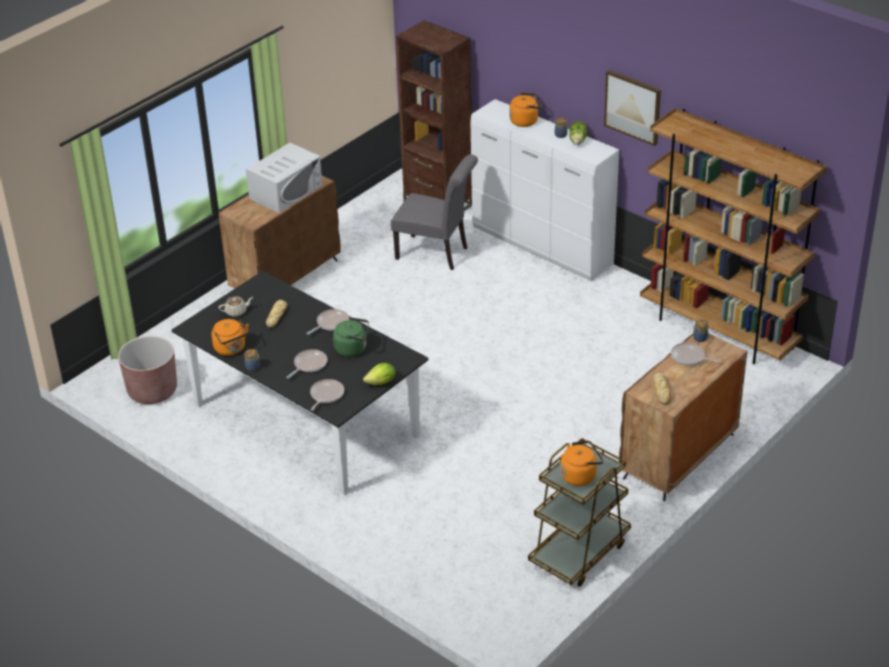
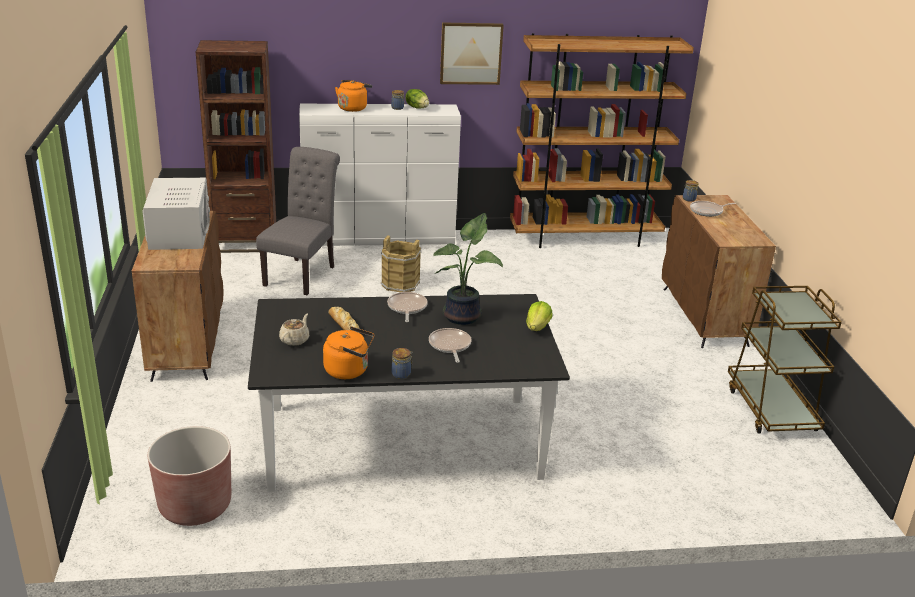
camera: 50 degrees left, 10 degrees down
frying pan [310,379,344,411] -> none
green kettle [333,317,369,357] -> potted plant [433,213,503,325]
grey chair [390,154,478,270] -> grey chair turned 45 degrees counterclockwise [256,147,340,295]
orange kettle [560,441,603,486] -> none
bread [653,373,671,405] -> none
none -> brown bucket [381,235,421,292]

